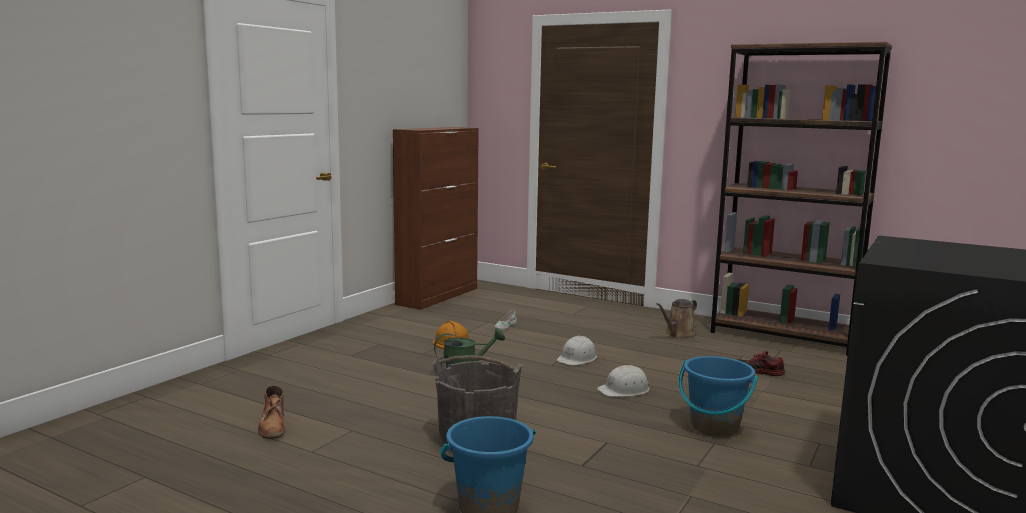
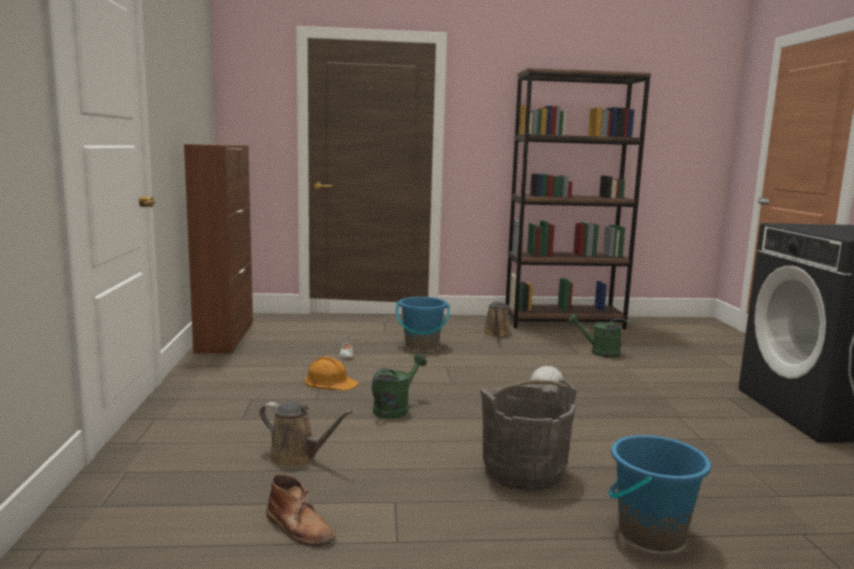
camera: 35 degrees left, 0 degrees up
white hard hat [557,335,597,366] -> none
blue bucket [678,356,758,437] -> blue bucket moved to [396,297,450,350]
shoe [737,351,785,376] -> green watering can [568,313,630,358]
none -> brown watering can [259,402,353,467]

